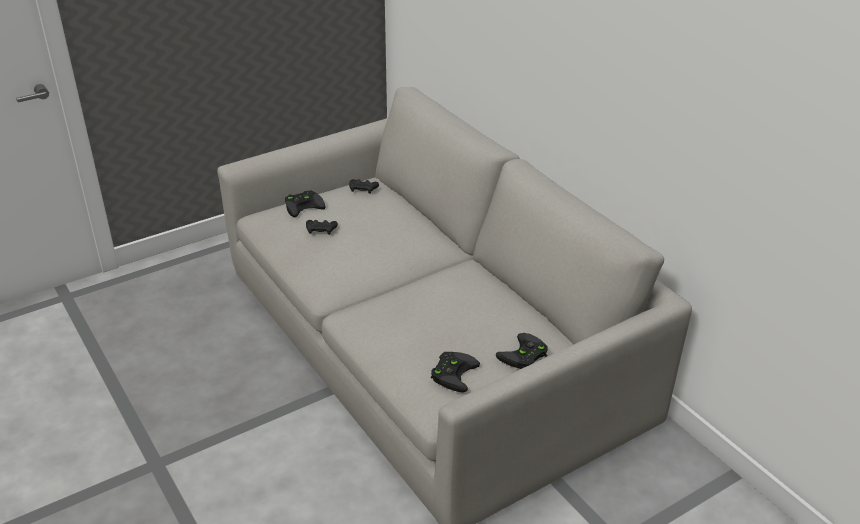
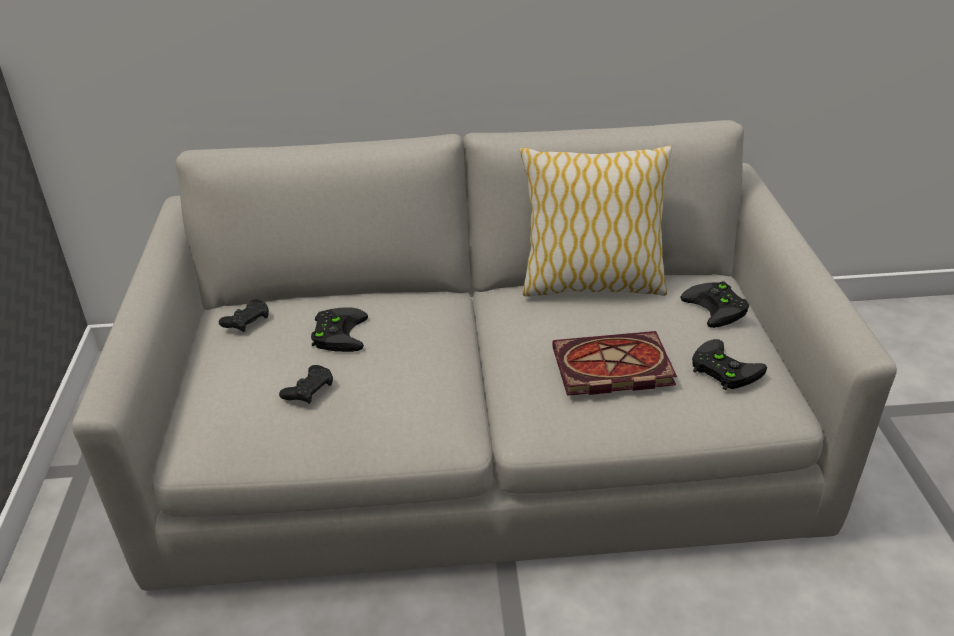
camera: 60 degrees left, 0 degrees up
black game controller [285,190,325,217] -> black game controller moved to [311,307,368,352]
none -> pillow [520,145,672,297]
none -> book [552,331,677,396]

